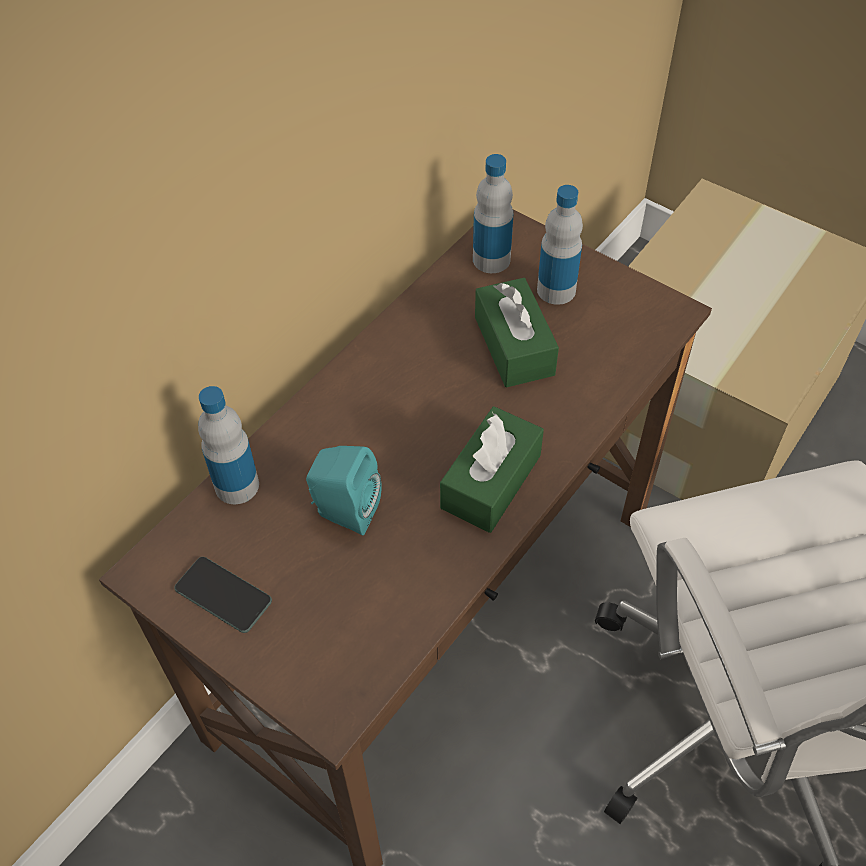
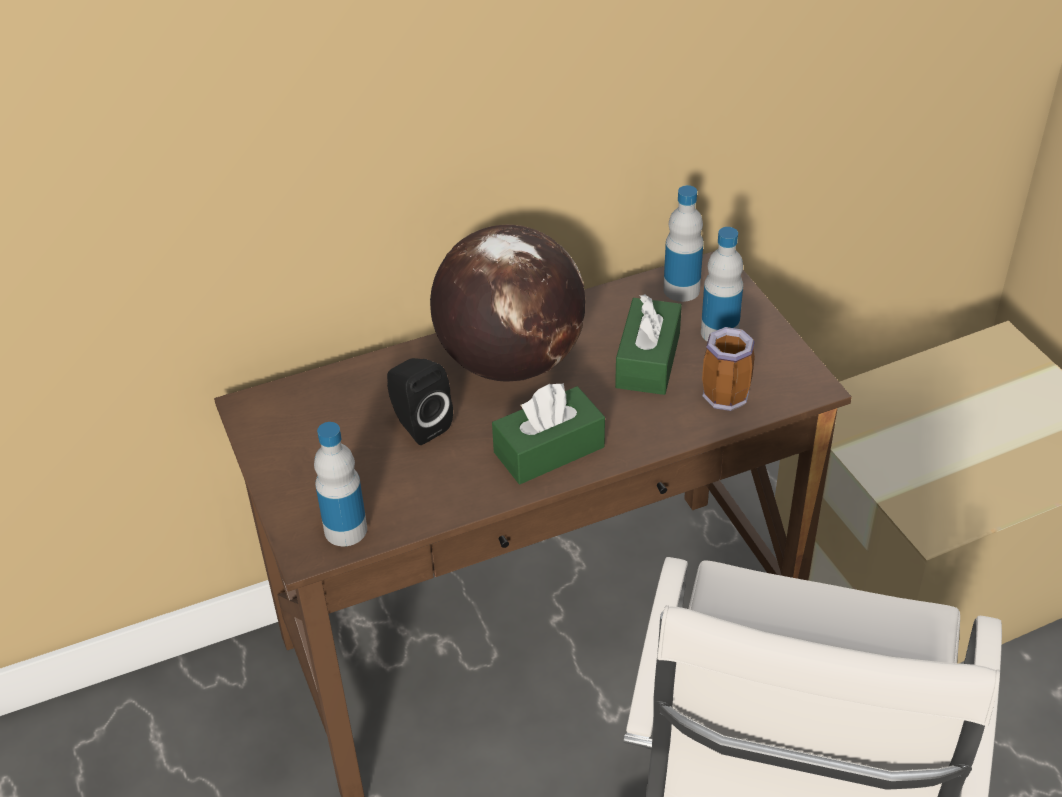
camera: 30 degrees right, 10 degrees down
phone [174,557,272,633] -> none
bottle [198,386,259,504] -> bottle moved to [314,422,367,546]
turquoise speaker [306,446,381,535] -> black speaker [387,358,453,445]
none -> globe [430,225,585,382]
none -> mug [702,327,755,411]

